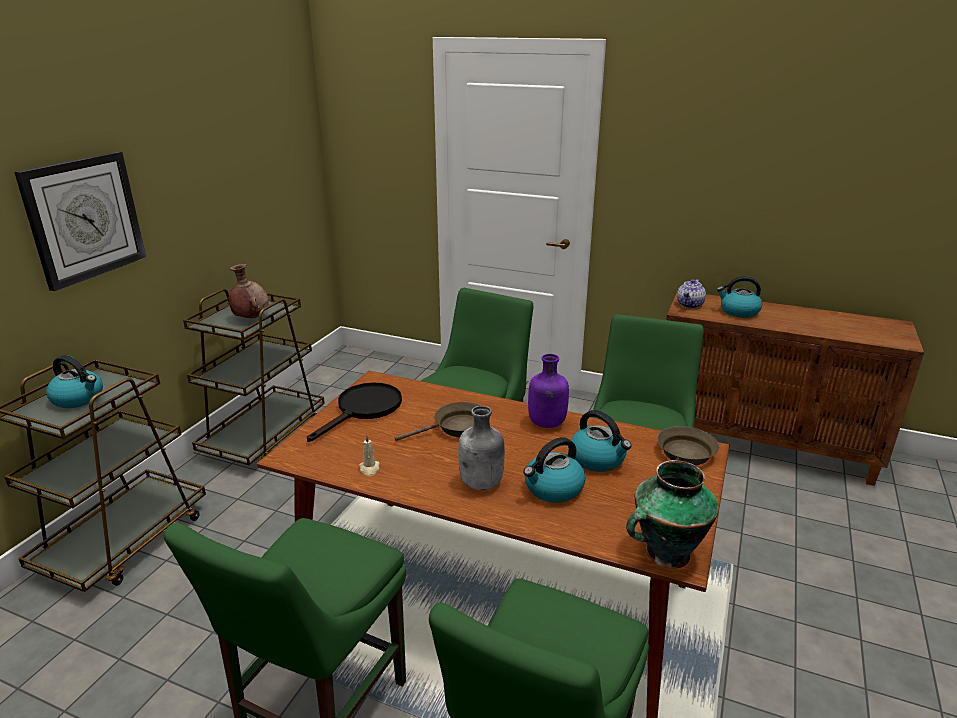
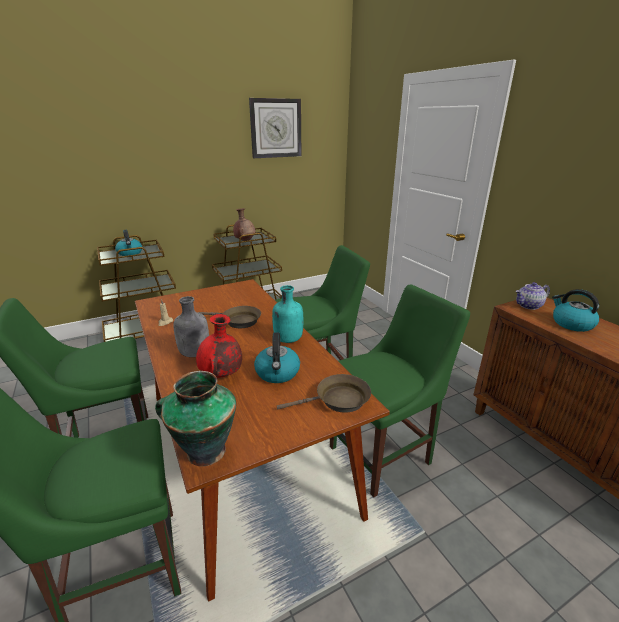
camera: 40 degrees right, 0 degrees up
wall clock [14,151,146,291] -> wall clock moved to [249,98,301,158]
black frying pan [307,382,402,442] -> none
kettle [523,437,585,503] -> red vase [196,314,242,378]
purple bottle [528,354,569,428] -> turquoise bottle [272,285,303,343]

